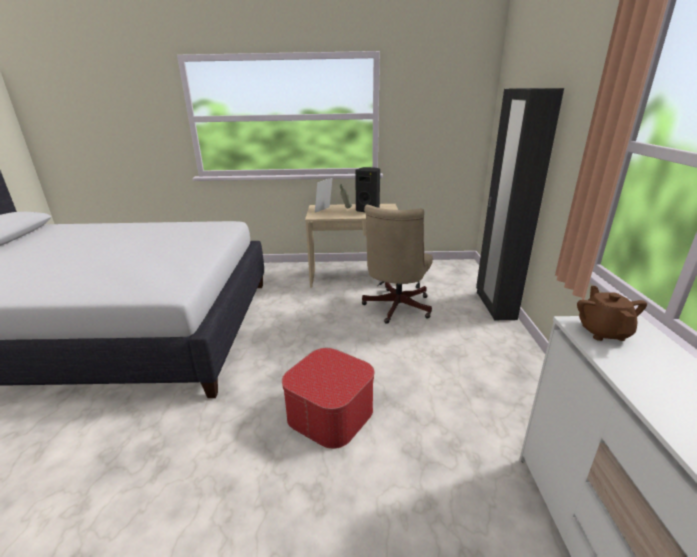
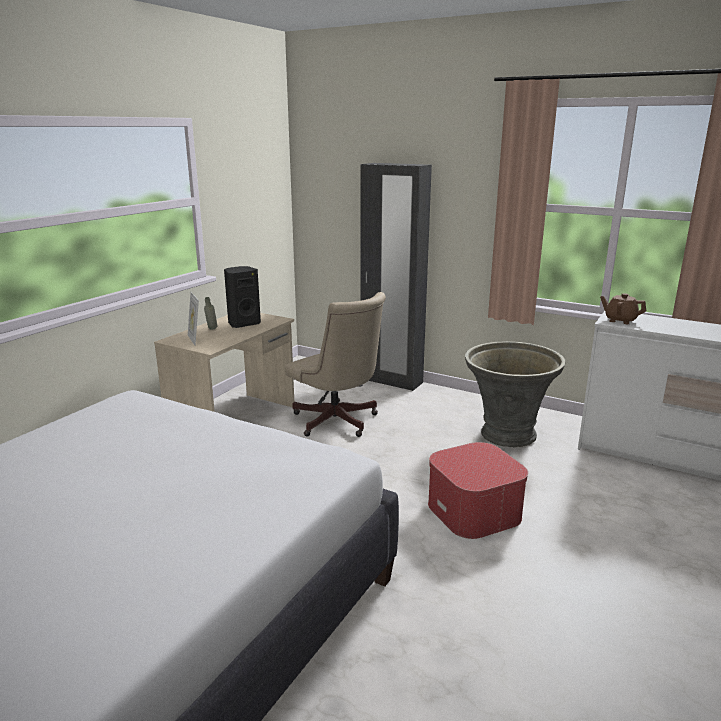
camera: 60 degrees left, 5 degrees down
none -> grey planter [465,341,565,447]

